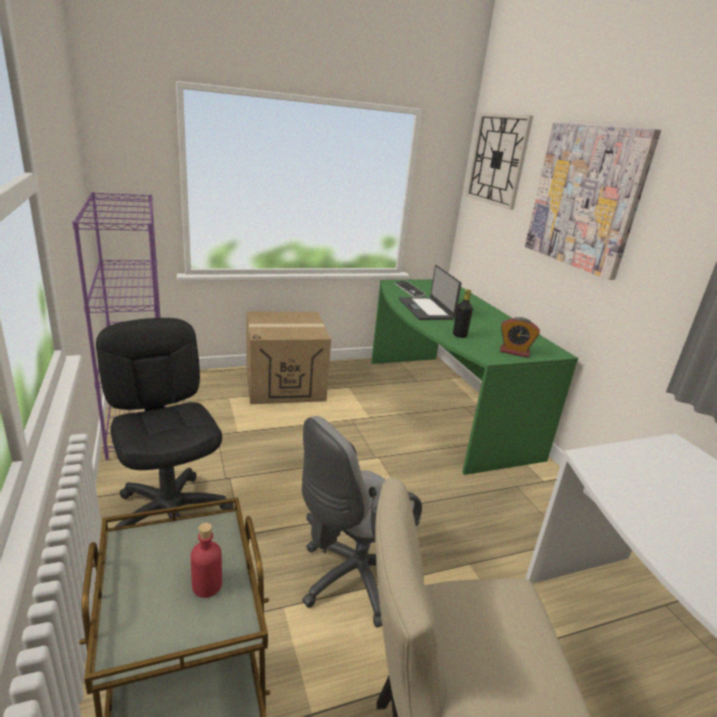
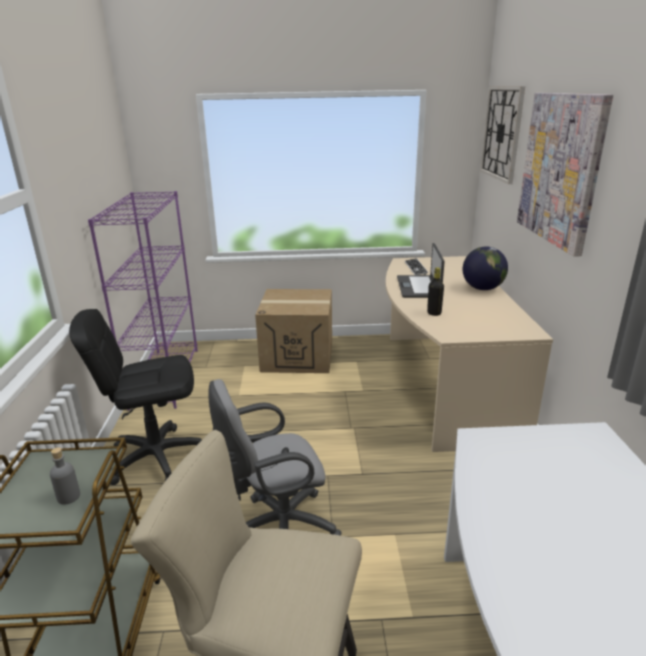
camera: 20 degrees right, 0 degrees up
black office chair [96,318,233,527] -> black office chair turned 90 degrees counterclockwise [69,309,202,485]
red bottle [191,523,222,598] -> grey bottle [50,447,80,505]
green desk [371,279,578,475] -> beige desk [386,256,553,452]
alarm clock [500,317,540,358] -> none
none -> globe [463,246,508,290]

